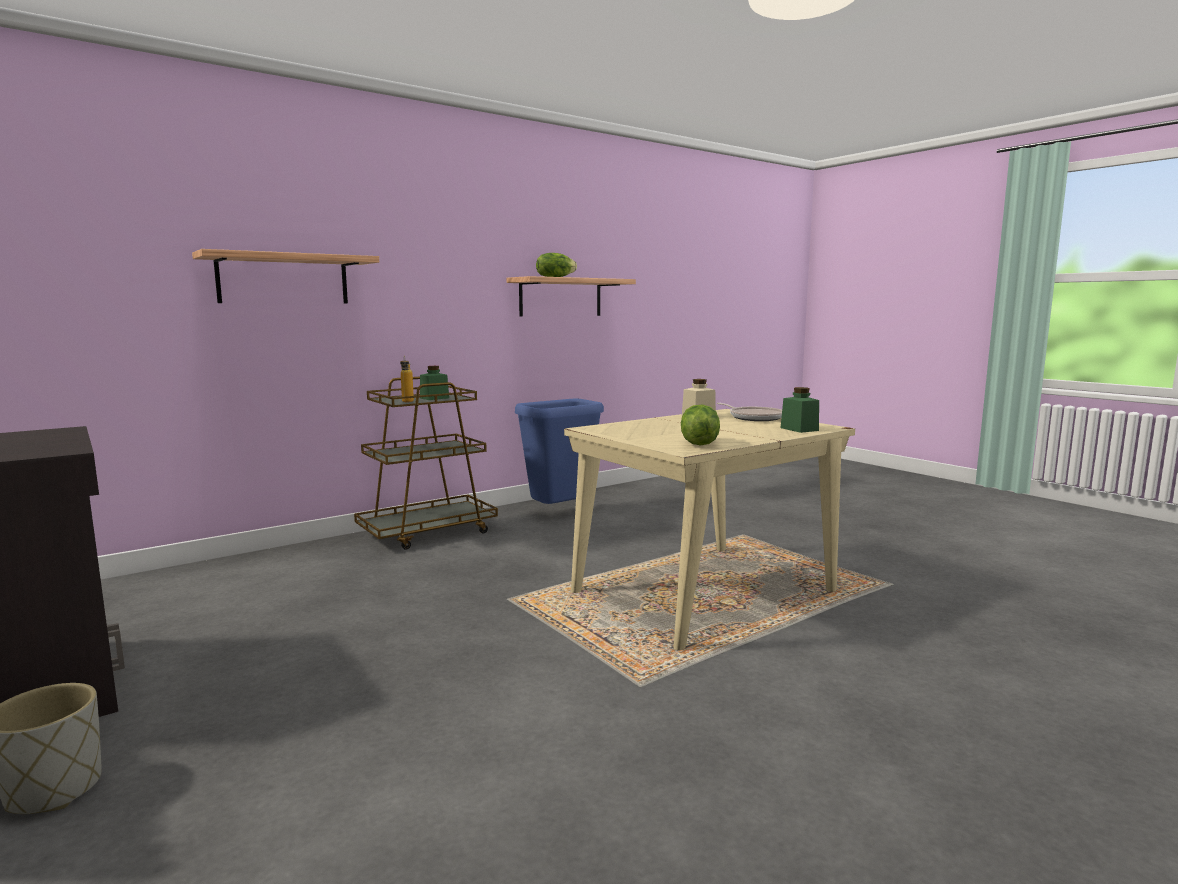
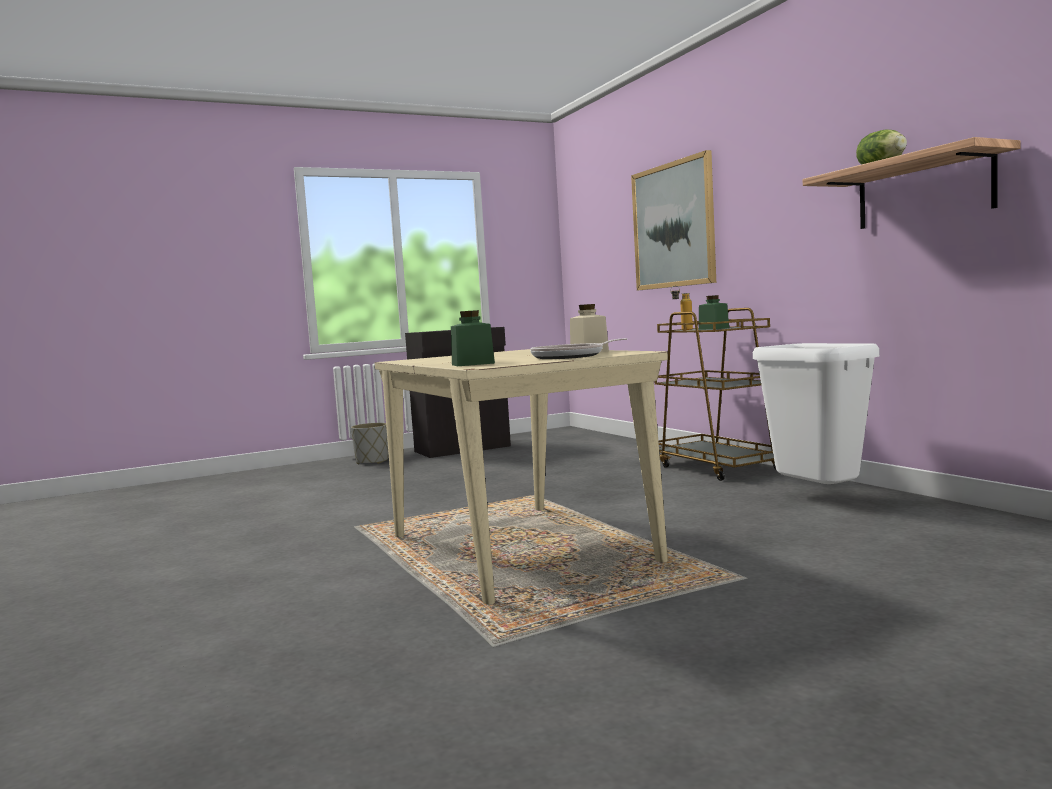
camera: 100 degrees right, 5 degrees down
shelf [192,249,379,303] -> picture [631,150,716,290]
blue trash can [515,399,604,504] -> white trash can [753,343,879,484]
lettuce [681,405,720,445] -> none

